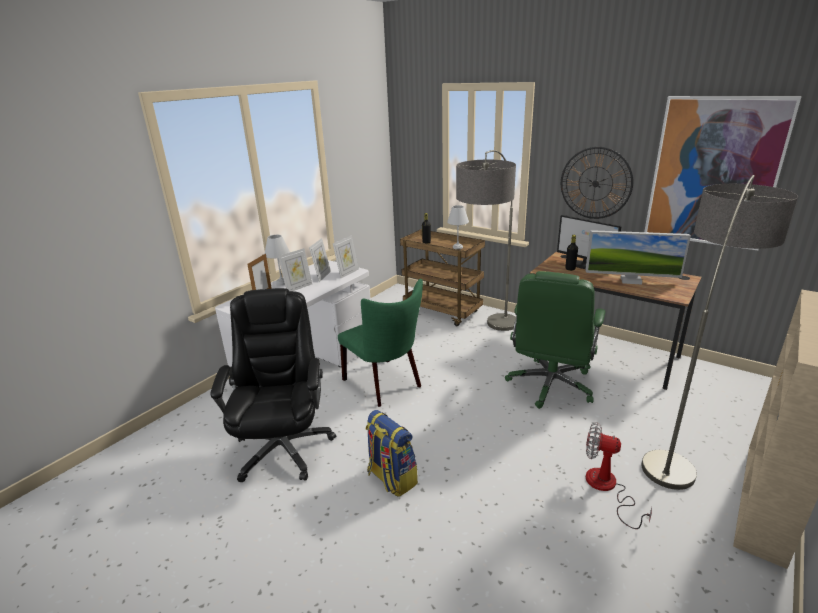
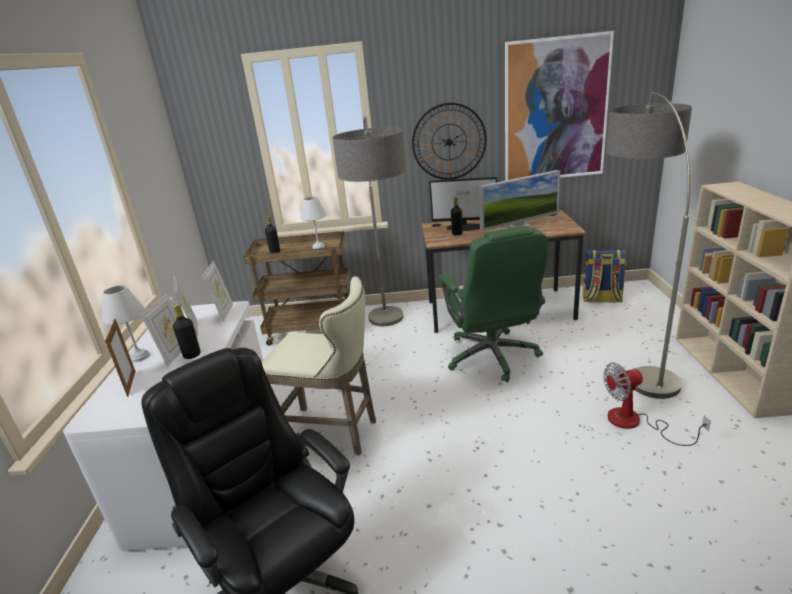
camera: 35 degrees left, 0 degrees up
green chair [338,279,423,407] -> beige stool [262,276,376,456]
backpack [366,410,418,497] -> backpack moved to [583,250,626,302]
none -> black bottle [173,304,200,359]

